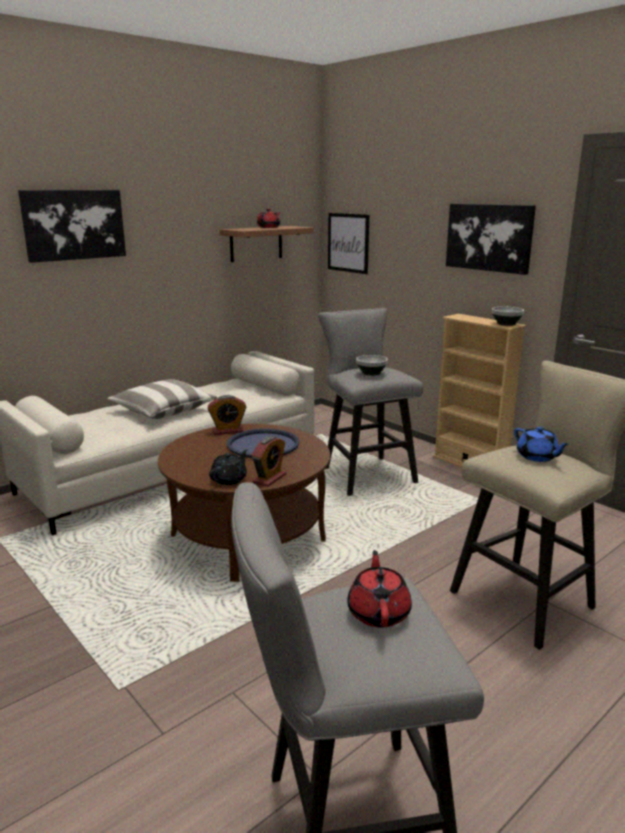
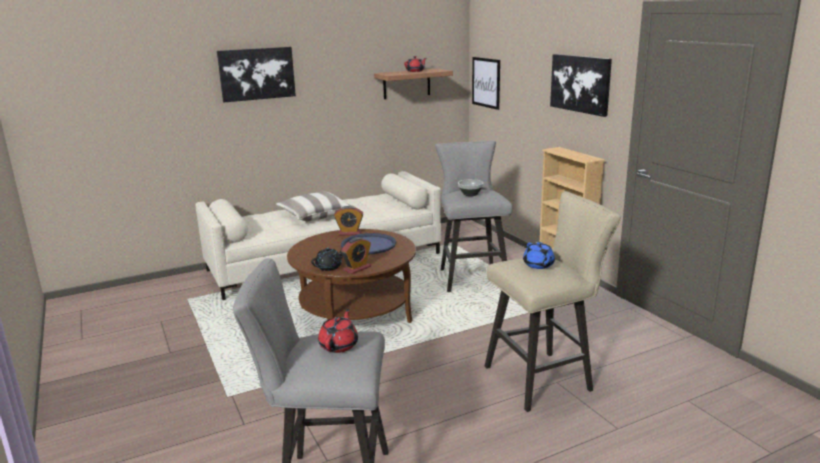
camera: 15 degrees right, 0 degrees up
bowl [492,307,524,326] -> none

